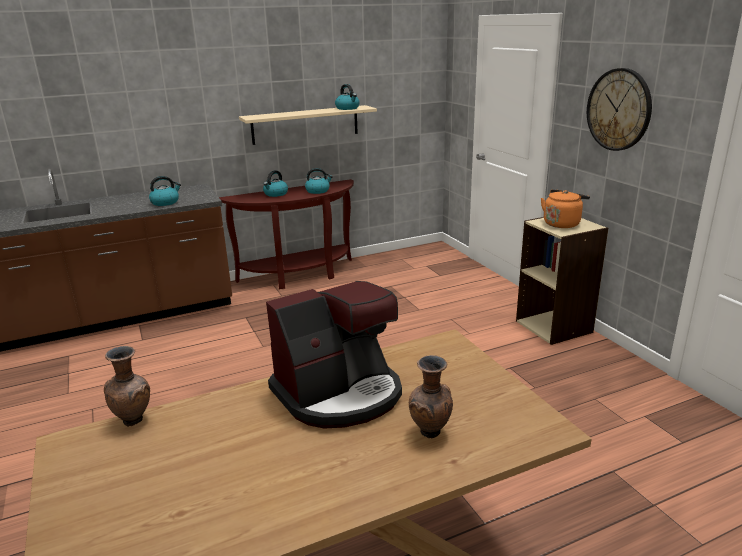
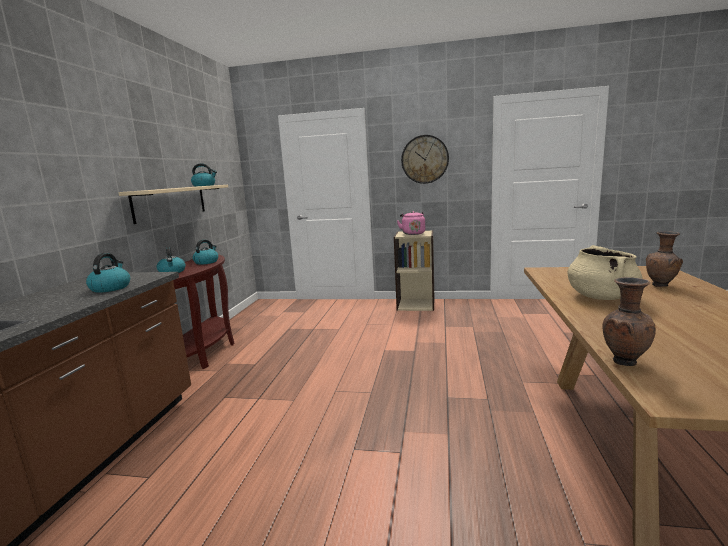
camera: 55 degrees left, 10 degrees down
coffee machine [266,281,402,429] -> beige cooking pot [567,245,642,300]
orange kettle [541,190,590,228] -> pink kettle [397,211,425,235]

